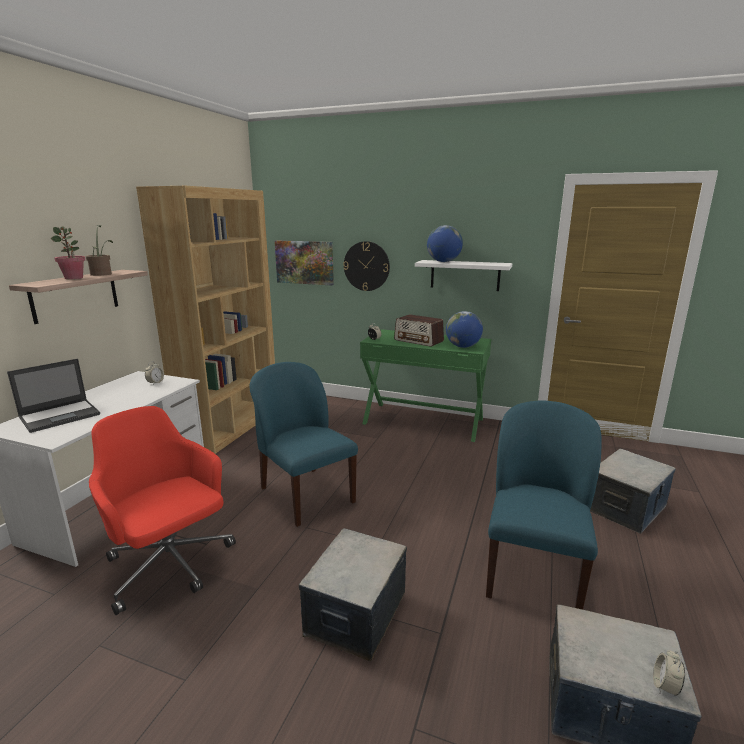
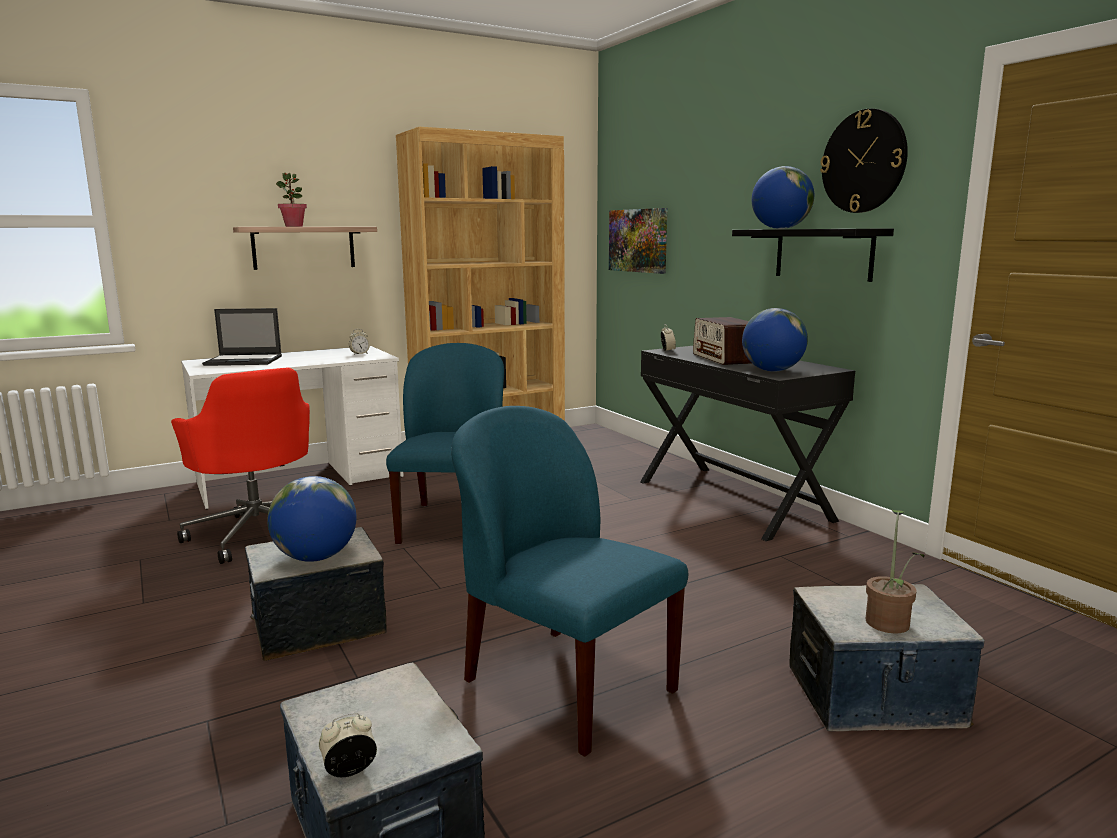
camera: 40 degrees right, 5 degrees down
potted plant [86,225,113,276] -> potted plant moved to [866,510,924,634]
red office chair [89,406,236,615] -> red office chair turned 150 degrees clockwise [171,368,310,564]
wall clock [343,241,390,291] -> wall clock moved to [820,109,908,213]
green desk [360,329,491,442] -> black desk [640,346,855,541]
white shelf [415,260,512,291] -> black shelf [732,229,894,282]
blue chair [486,400,602,610] -> blue chair turned 105 degrees counterclockwise [451,406,689,757]
none -> globe [267,476,357,562]

